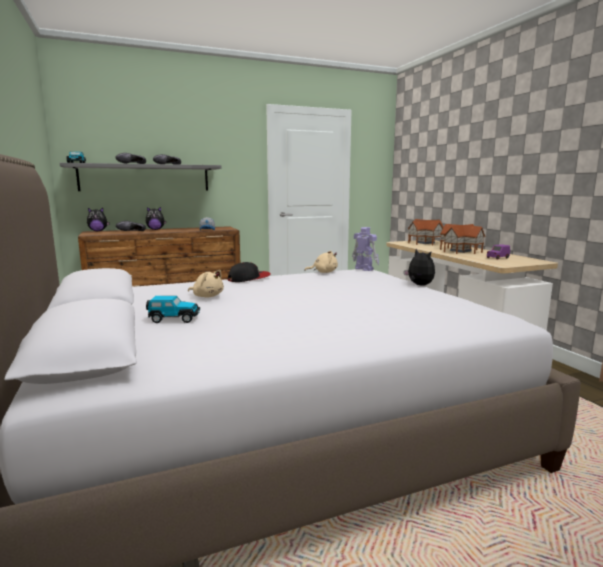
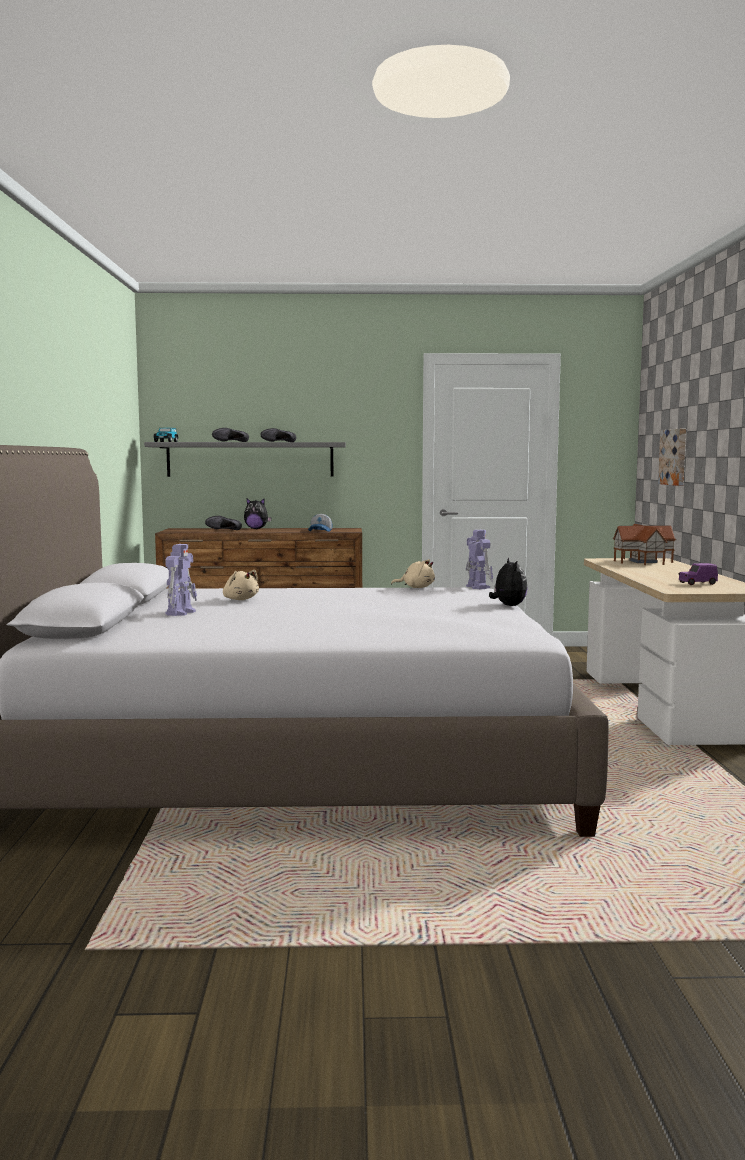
camera: 20 degrees right, 5 degrees down
plush toy [87,208,110,231] -> none
toy car [146,296,200,323] -> toy robot [165,544,197,616]
cap [228,262,271,282] -> none
toy house [440,224,485,254] -> none
none -> picture [658,429,686,486]

